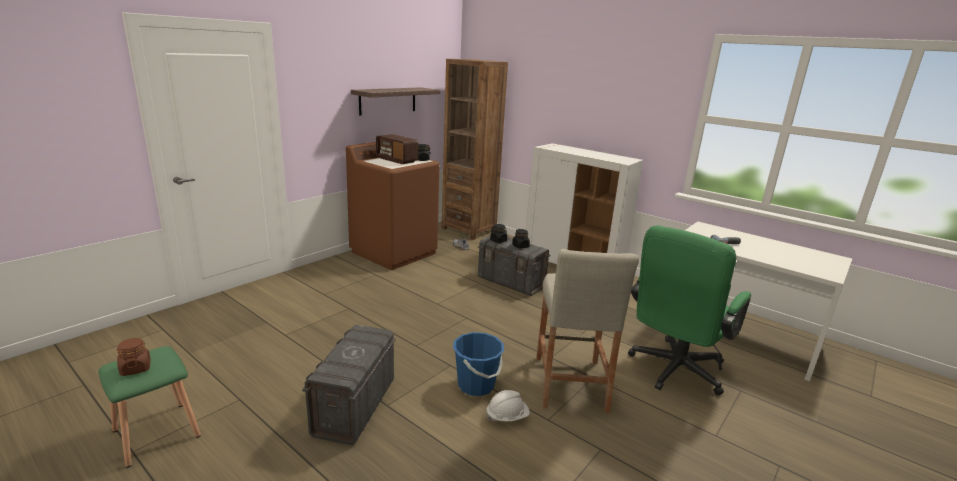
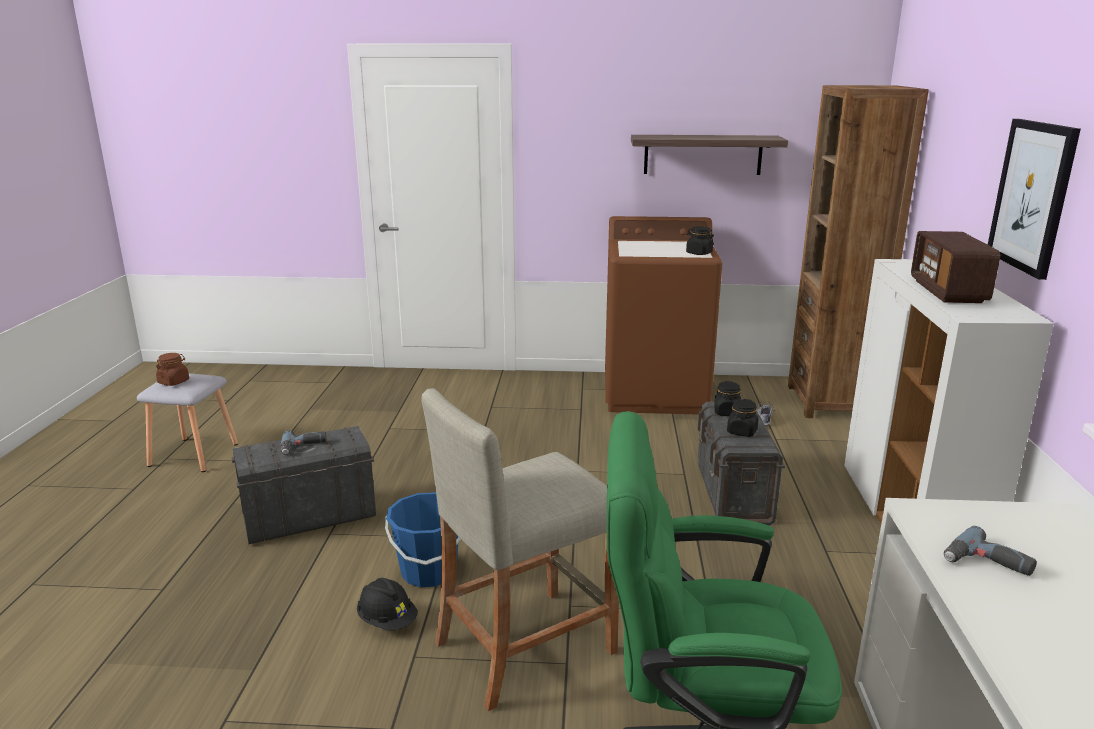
camera: 55 degrees right, 0 degrees up
green stool [98,346,201,468] -> grey stool [137,374,238,472]
radio [376,134,418,164] -> radio moved to [911,231,1000,303]
white hard hat [486,390,530,421] -> black hard hat [357,578,418,631]
none -> power drill [281,430,327,455]
none -> picture [988,119,1081,280]

